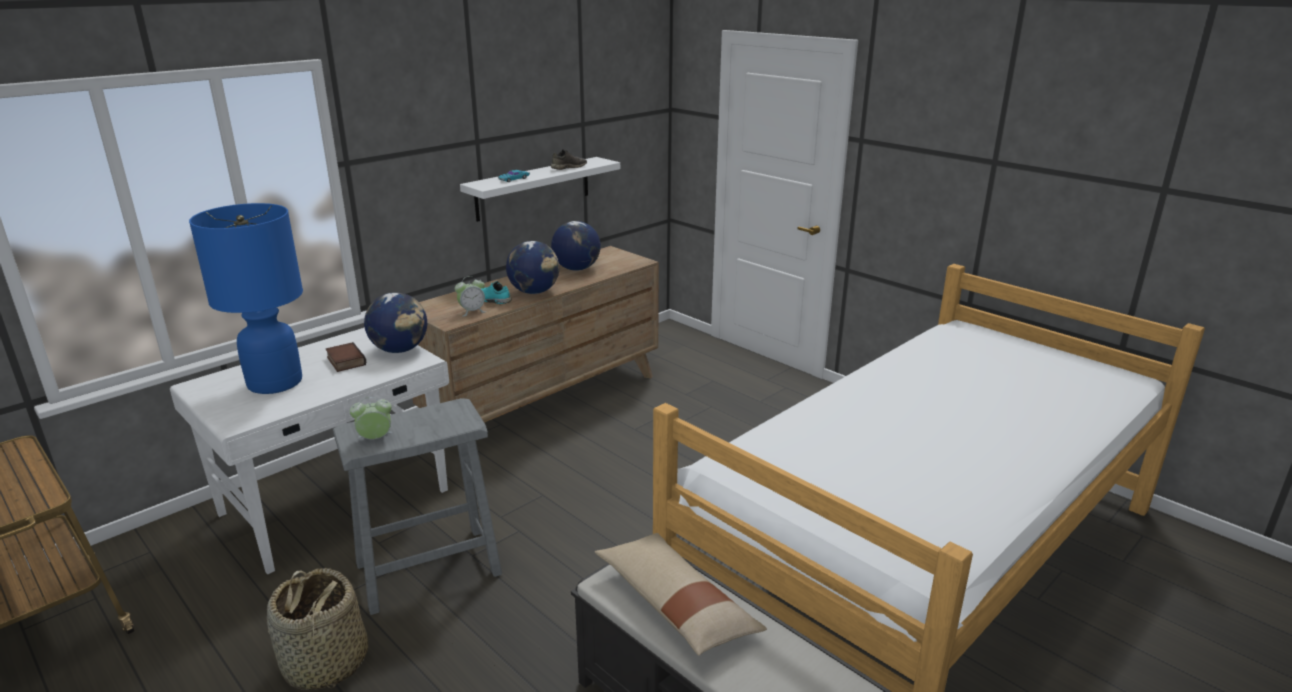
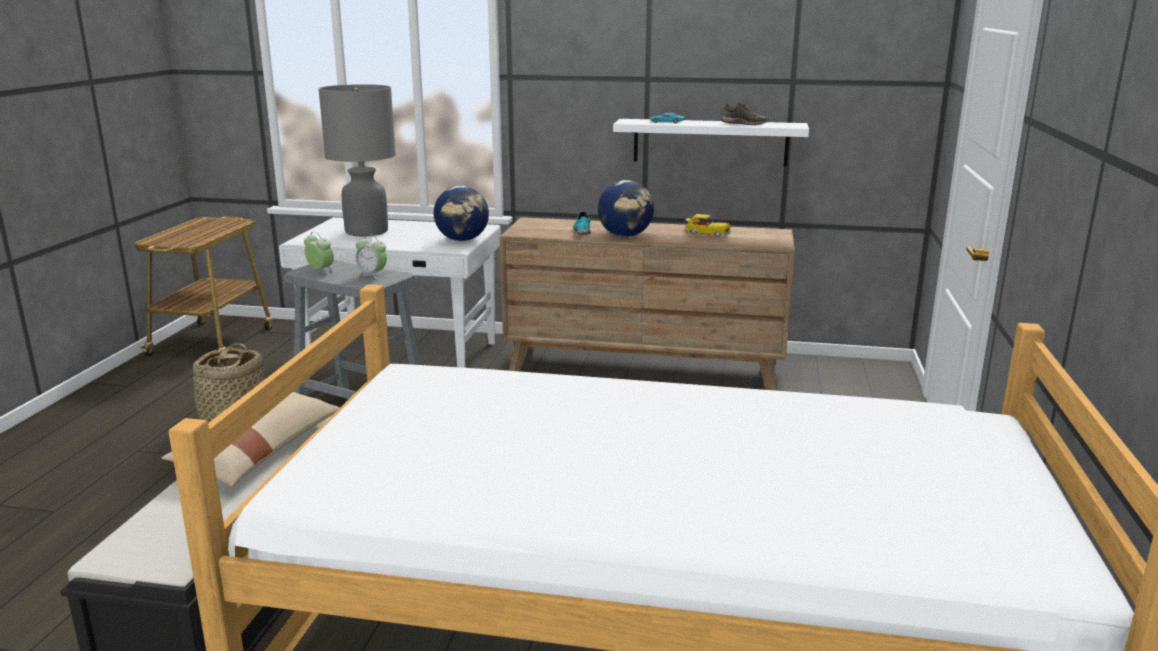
camera: 55 degrees right, 5 degrees down
blue table lamp [189,203,303,394] -> grey table lamp [318,84,396,236]
book [326,342,366,372] -> none
alarm clock [455,276,486,317] -> alarm clock moved to [356,234,387,279]
globe [551,221,601,271] -> toy car [685,214,731,237]

